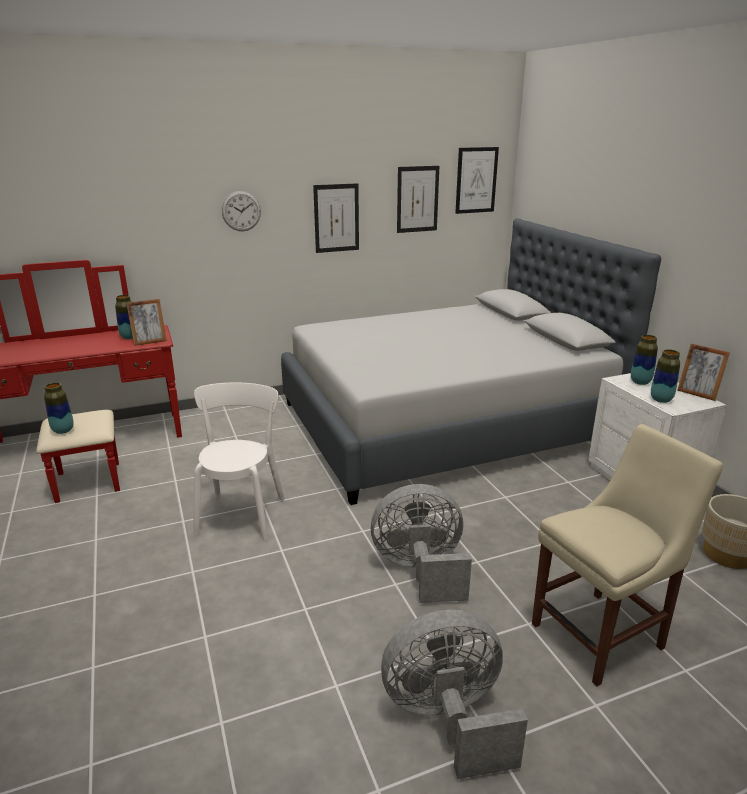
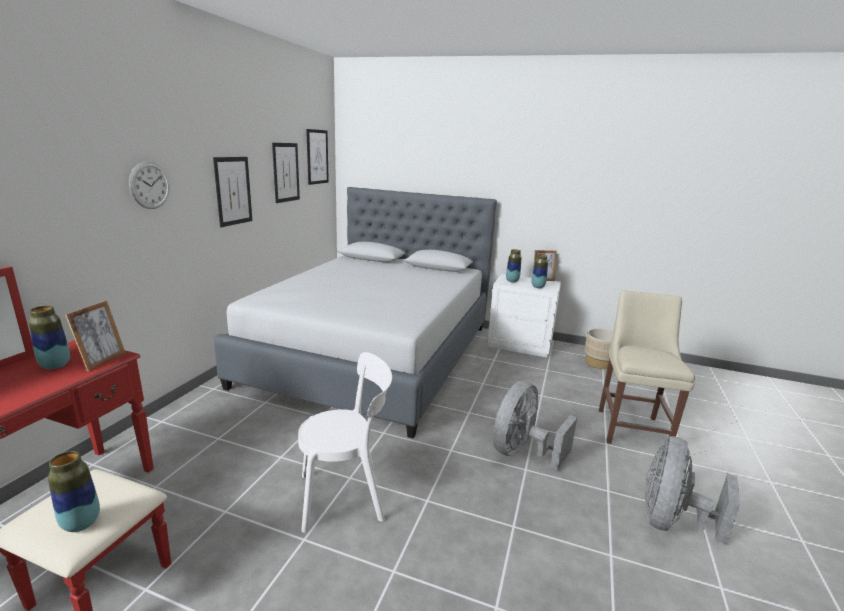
camera: 50 degrees left, 5 degrees down
white chair [193,382,285,540] -> white chair turned 120 degrees clockwise [298,352,392,533]

